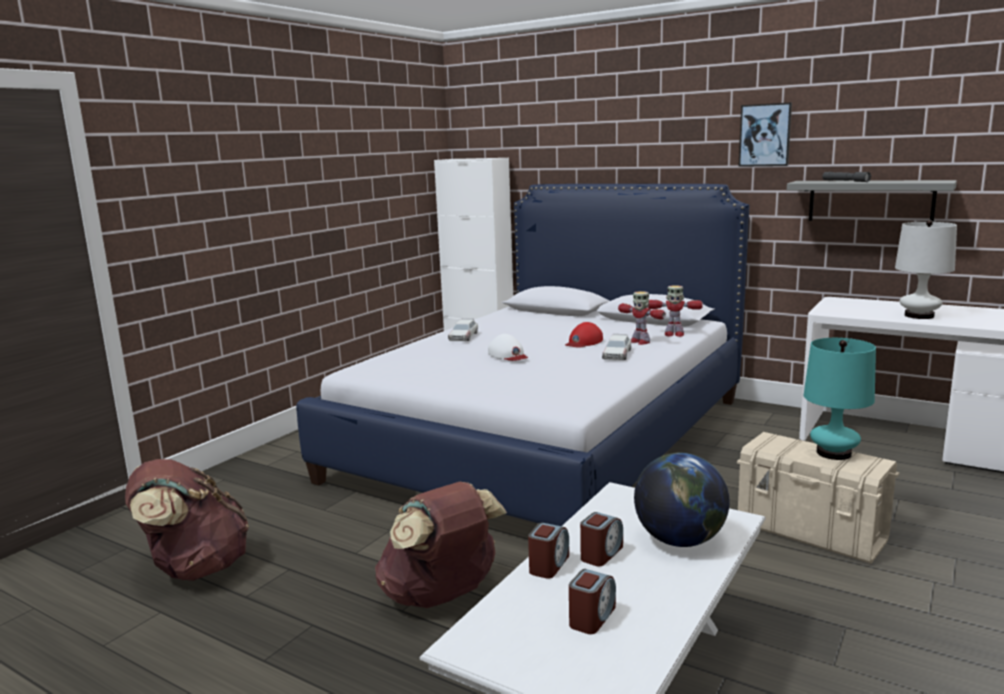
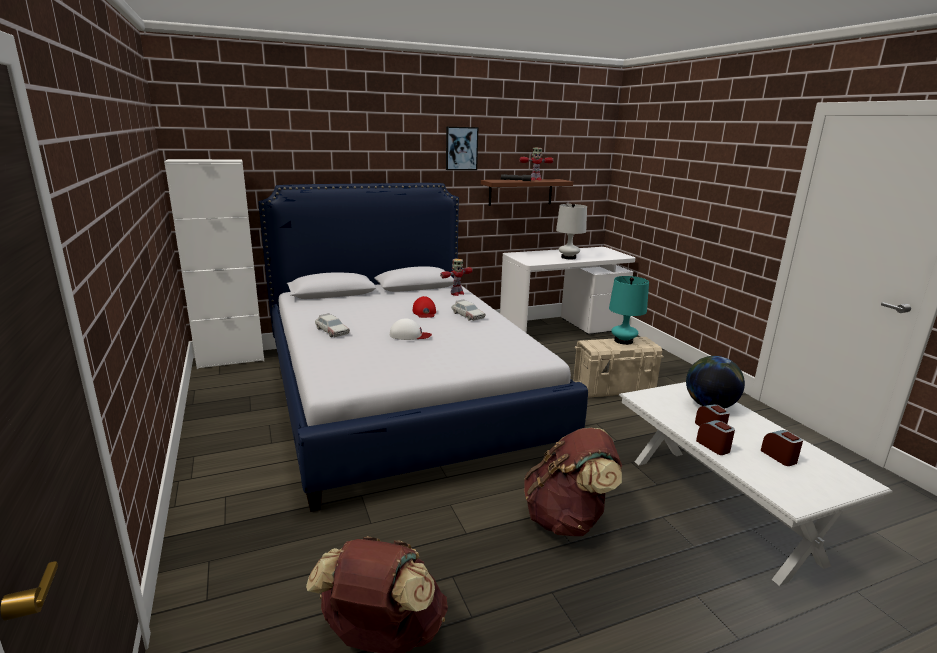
camera: 55 degrees left, 5 degrees up
toy robot [618,291,666,345] -> toy robot moved to [519,148,553,181]
grey shelf [787,180,957,222] -> brown shelf [481,179,573,206]

